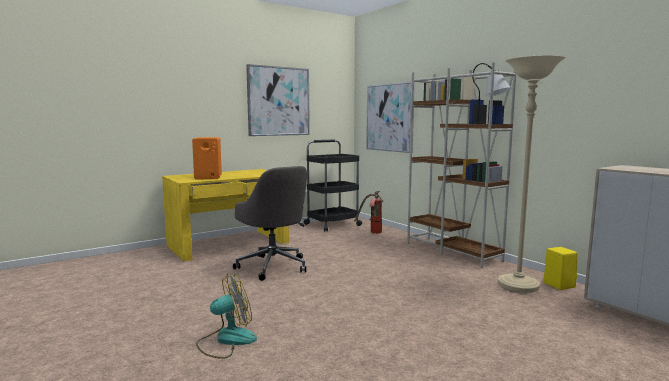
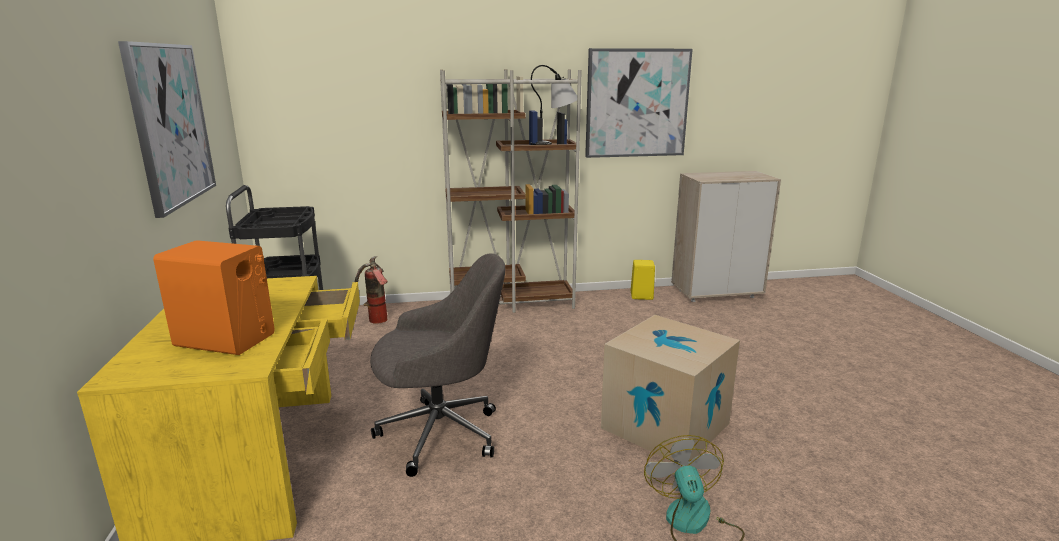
camera: 65 degrees left, 10 degrees up
picture [366,81,415,153] -> picture moved to [585,48,693,158]
beige floor lamp [498,55,565,293] -> none
none -> cardboard box [601,315,740,462]

